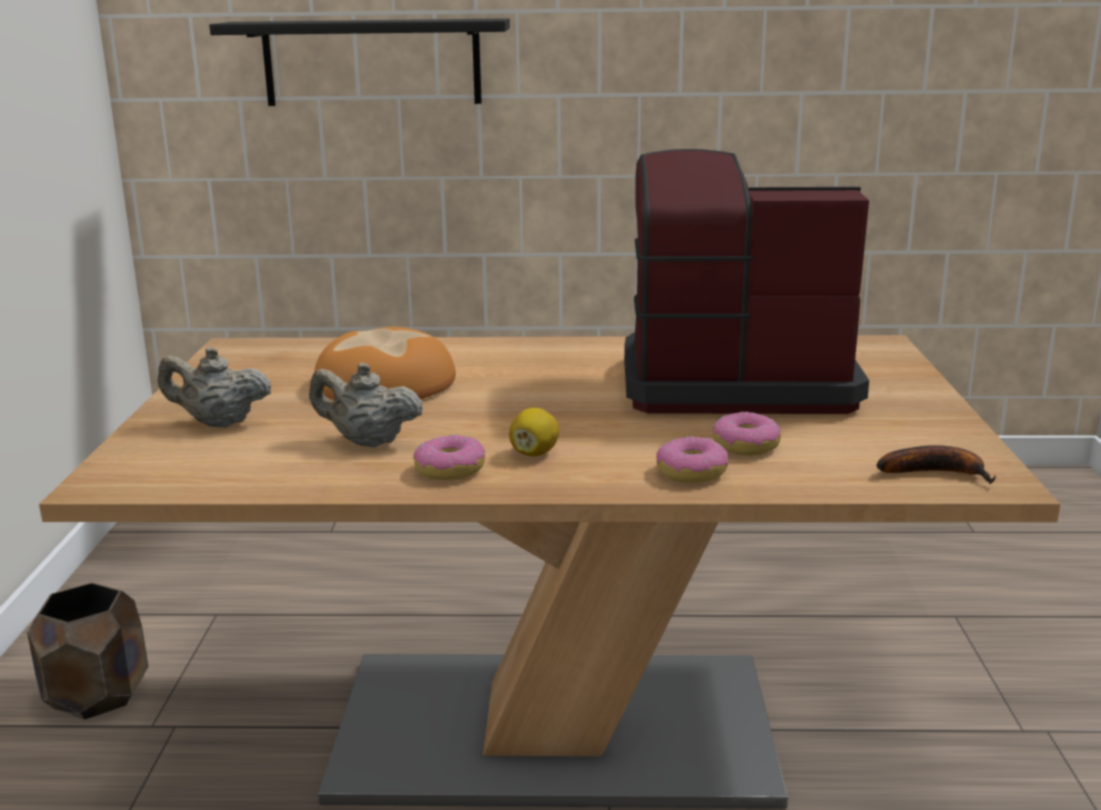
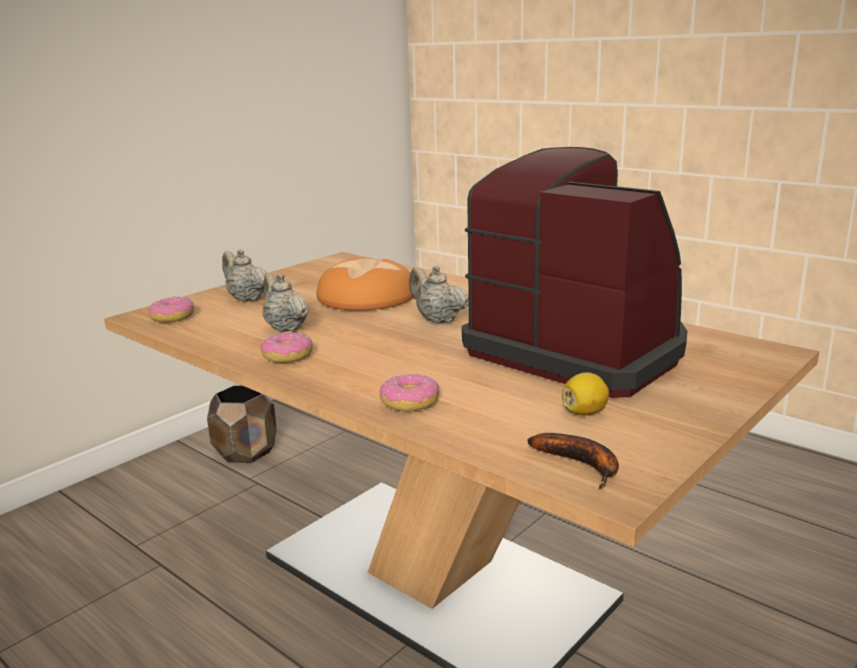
camera: 40 degrees right, 0 degrees up
black shelf [209,18,510,106] -> none
lemon [509,408,559,457] -> lemon moved to [562,372,609,415]
donut [713,411,781,456] -> donut moved to [148,296,194,322]
none -> beige teapot [409,265,469,324]

